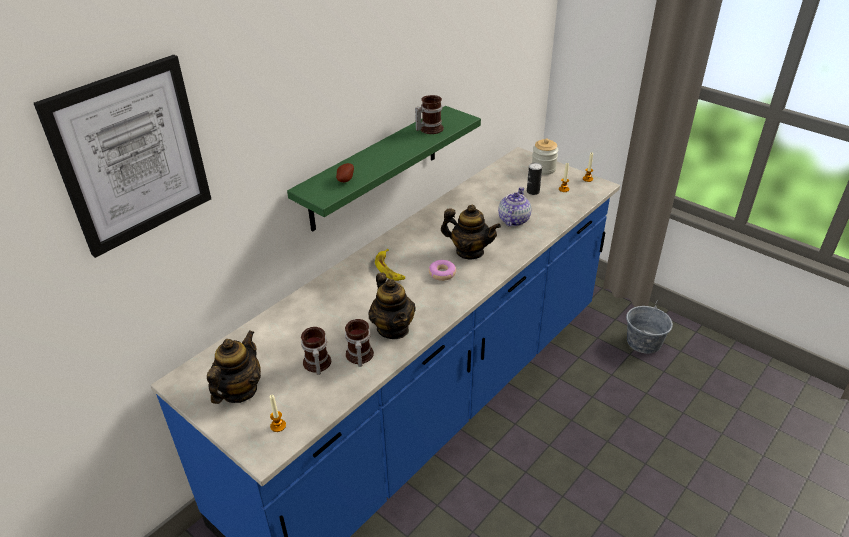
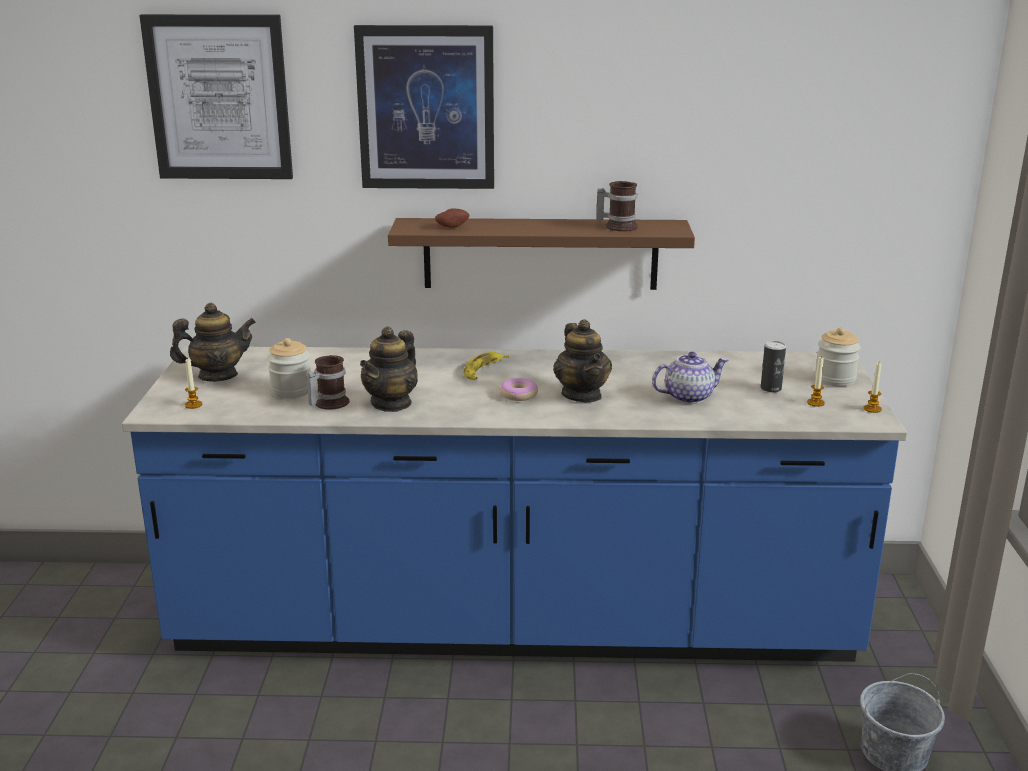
camera: 50 degrees right, 15 degrees down
green shelf [287,106,481,232] -> brown shelf [388,218,695,290]
mug [301,327,331,375] -> jar [267,338,311,399]
none -> picture [354,25,494,189]

